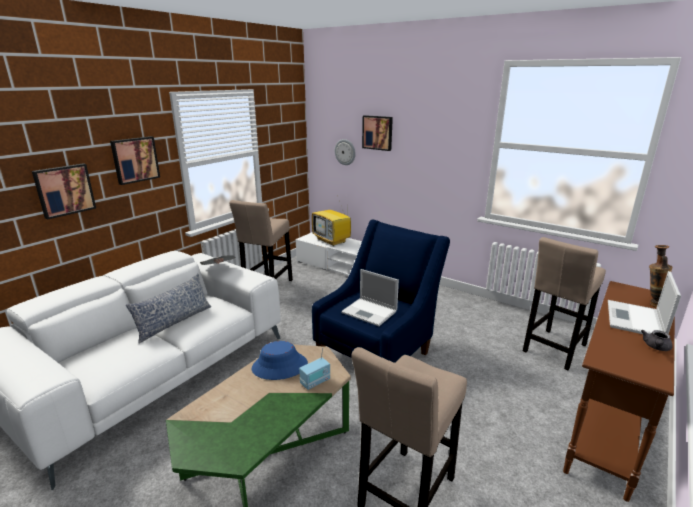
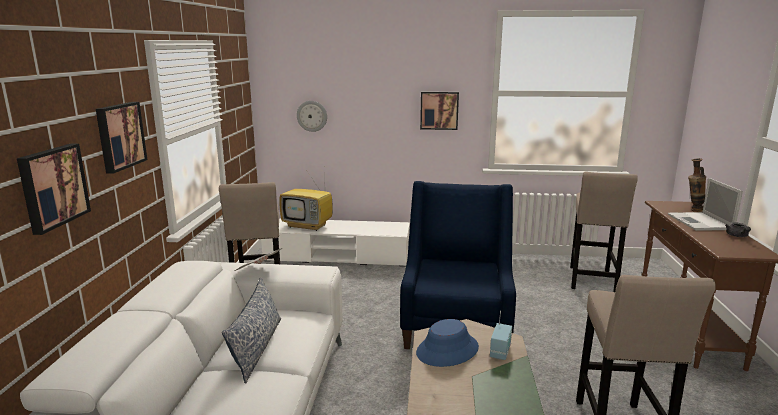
camera: 30 degrees left, 5 degrees down
laptop [341,269,399,326] -> none
picture [362,115,393,151] -> picture moved to [420,91,459,130]

